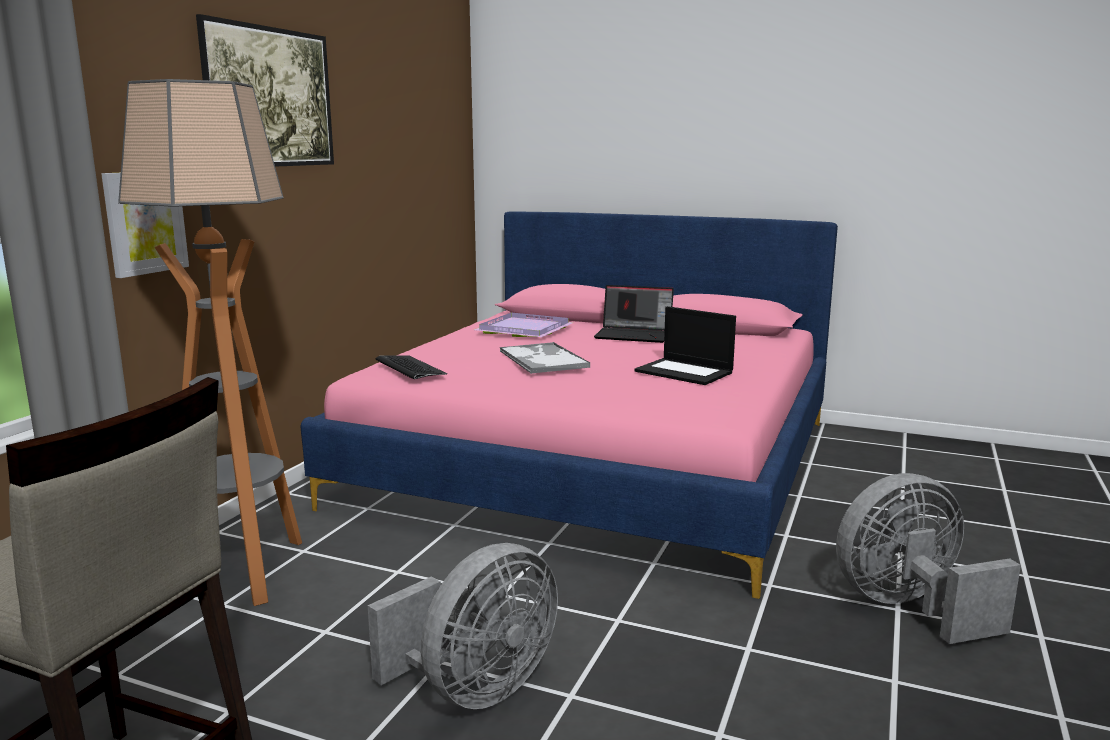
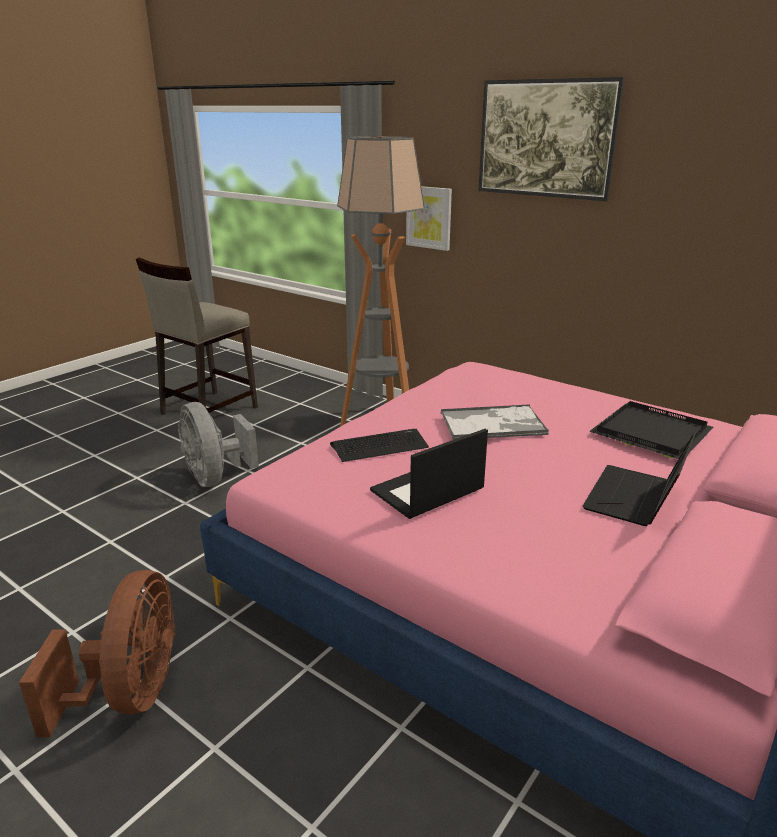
camera: 105 degrees right, 10 degrees up
keyboard [376,355,447,379] -> keyboard moved to [330,429,429,462]
purple tray [474,313,574,337] -> black tray [589,401,713,459]
grey fan [836,473,1021,644] -> brown fan [19,570,176,737]

